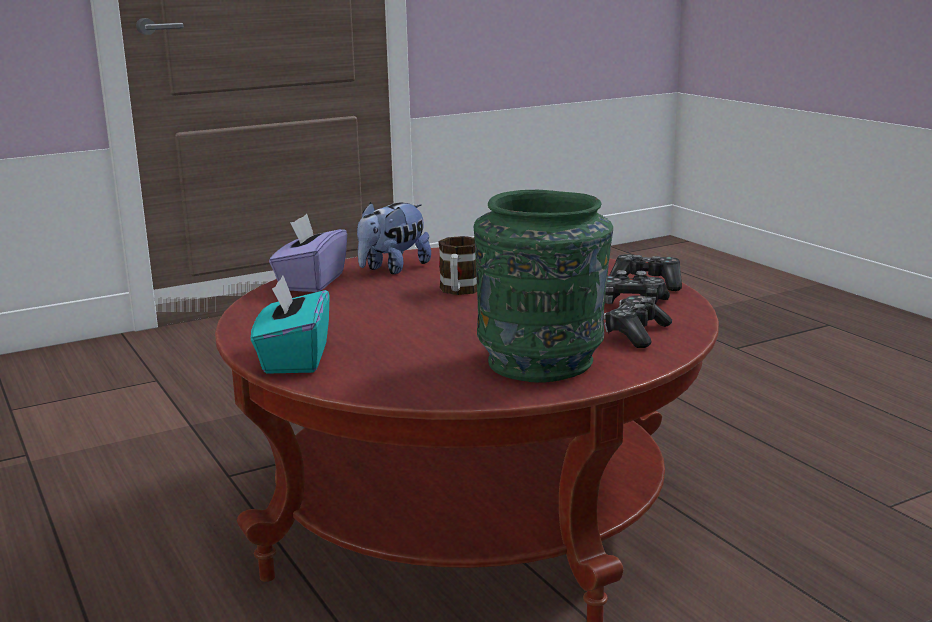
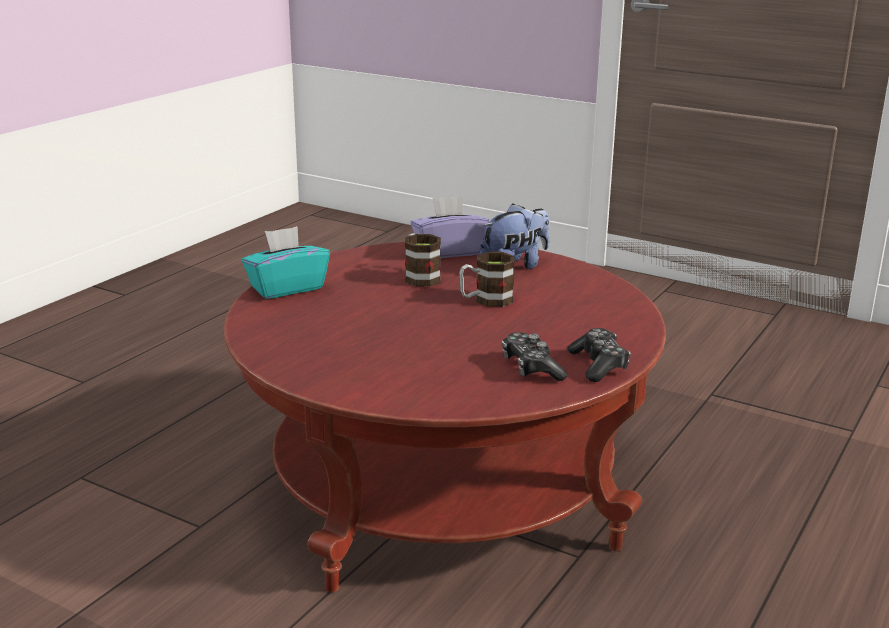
camera: 60 degrees right, 5 degrees up
plush toy [357,202,431,274] -> plush toy turned 135 degrees clockwise [480,203,550,269]
green vase [473,190,613,383] -> none
game controller [604,295,672,348] -> none
none -> mug [405,233,441,287]

